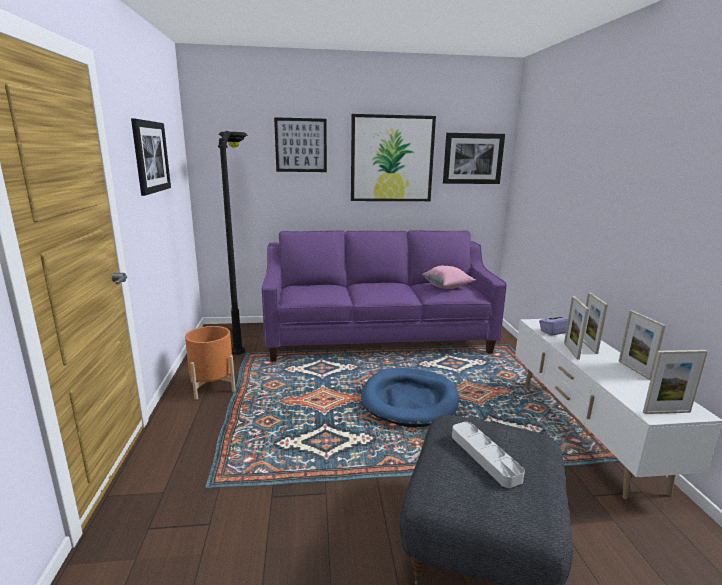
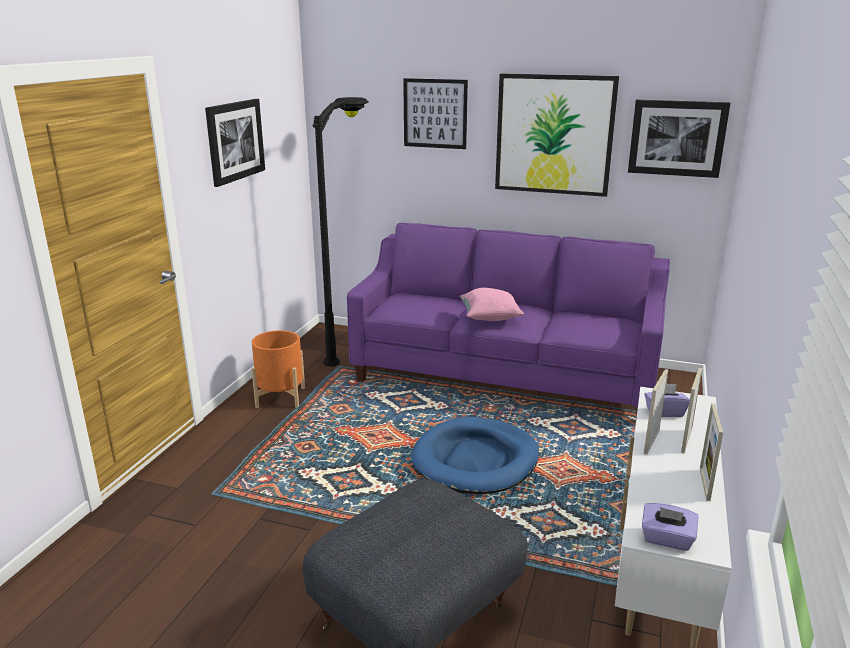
camera: 25 degrees right, 5 degrees up
pink pillow [422,266,475,289] -> pink pillow moved to [460,288,524,321]
grey tray [452,422,525,488] -> none
picture frame [643,350,708,414] -> purple tissue box [642,503,699,551]

